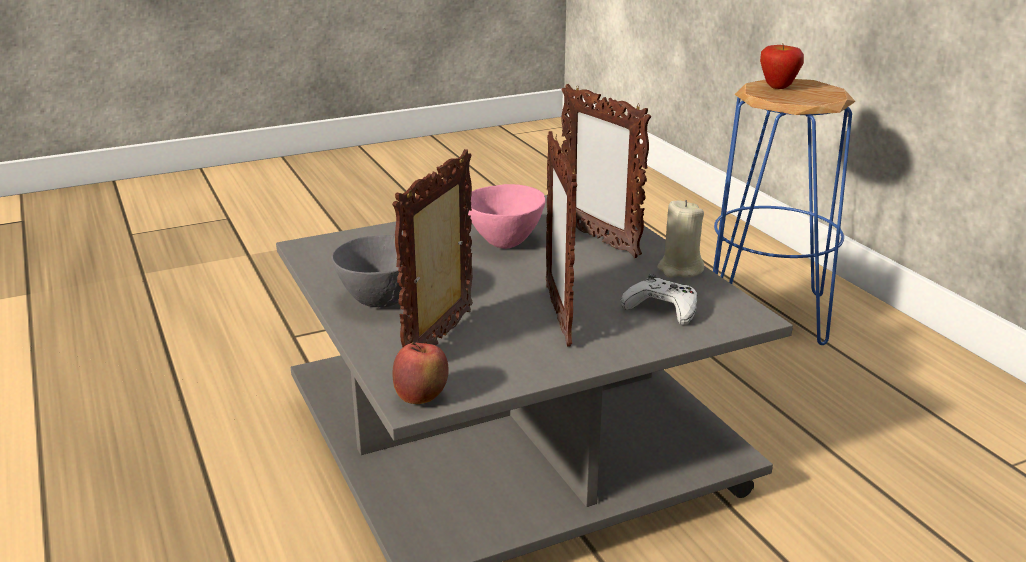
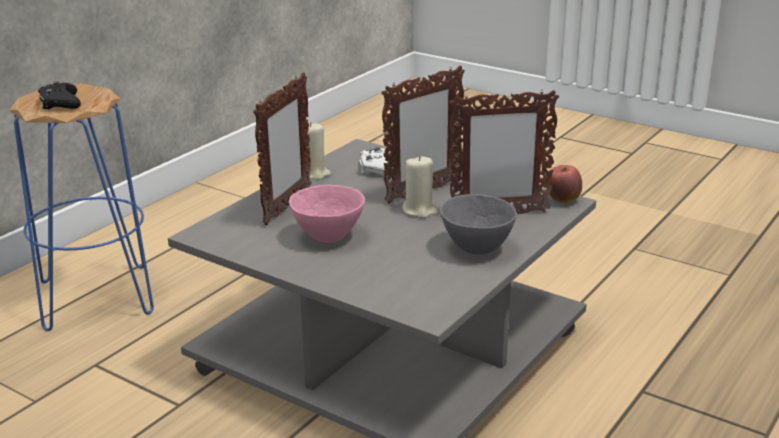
camera: 120 degrees left, 0 degrees up
apple [760,44,804,89] -> black game controller [38,81,81,110]
none -> beige candle [402,155,438,218]

